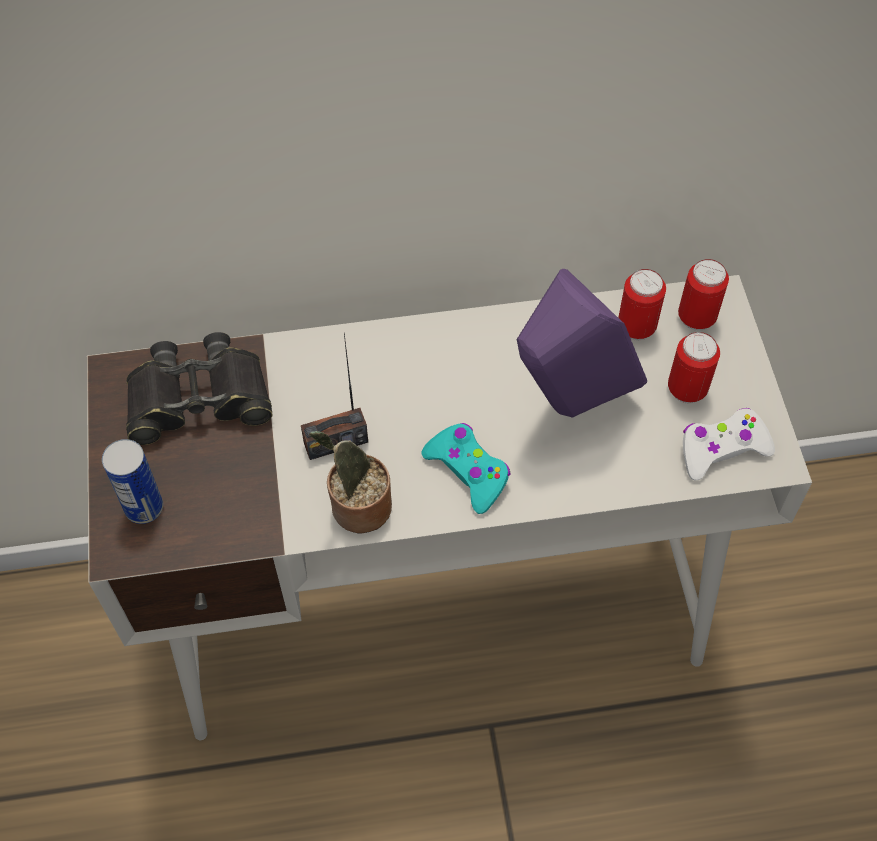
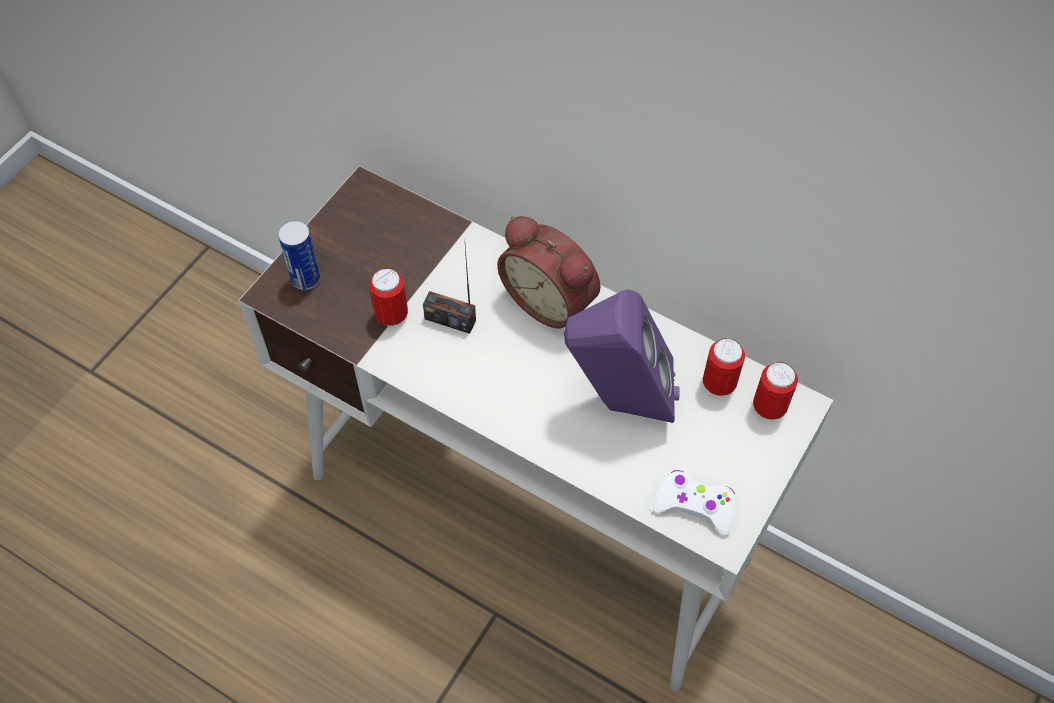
camera: 40 degrees right, 0 degrees up
black binoculars [126,332,273,445] -> none
potted plant [309,431,392,533] -> none
turquoise game controller [422,423,511,514] -> none
can [668,332,720,403] -> can moved to [369,268,408,326]
none -> alarm clock [497,216,601,328]

